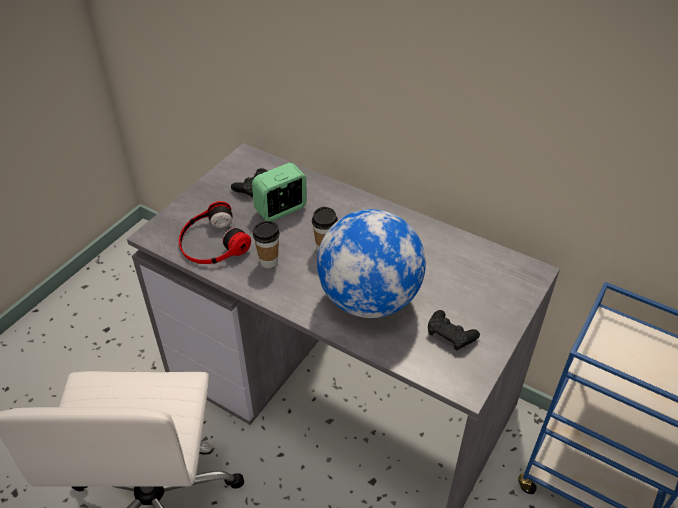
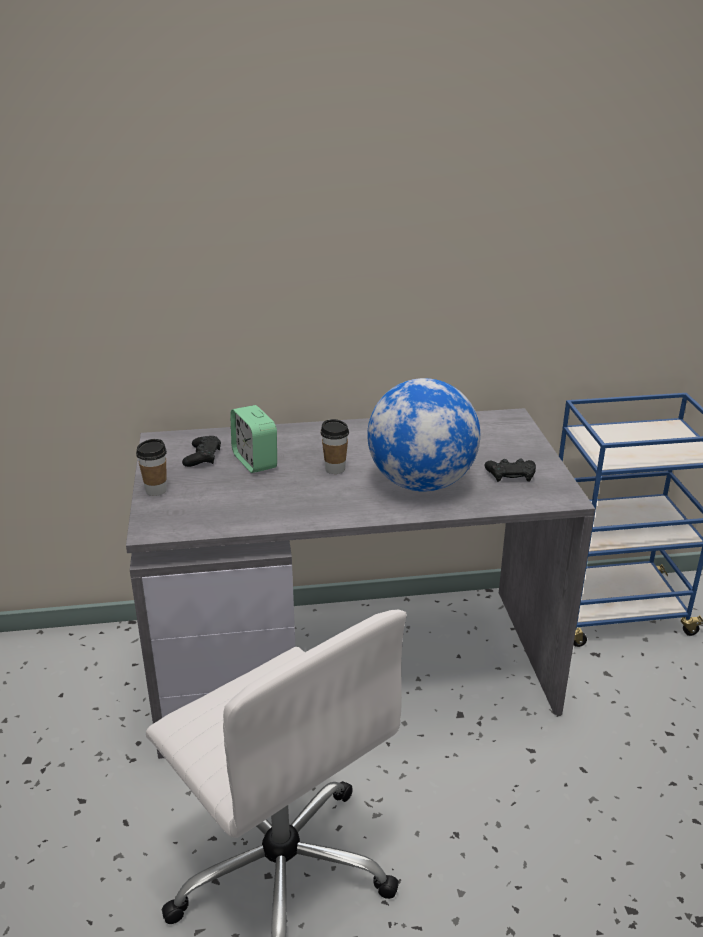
camera: 40 degrees left, 15 degrees down
headphones [179,201,251,264] -> none
alarm clock [252,163,307,221] -> alarm clock turned 45 degrees counterclockwise [230,405,277,473]
cup [253,221,280,268] -> cup moved to [136,439,167,496]

